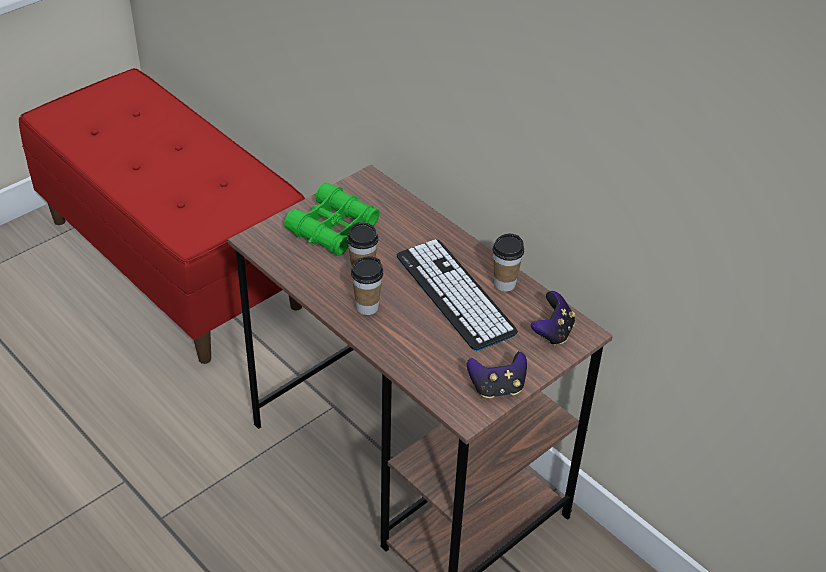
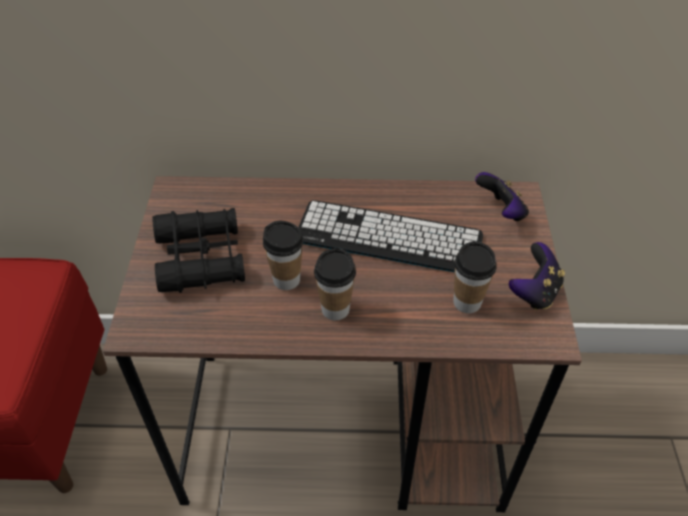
camera: 45 degrees left, 5 degrees up
green binoculars [284,182,380,256] -> black binoculars [152,208,245,293]
cup [493,234,524,292] -> cup moved to [453,241,497,313]

